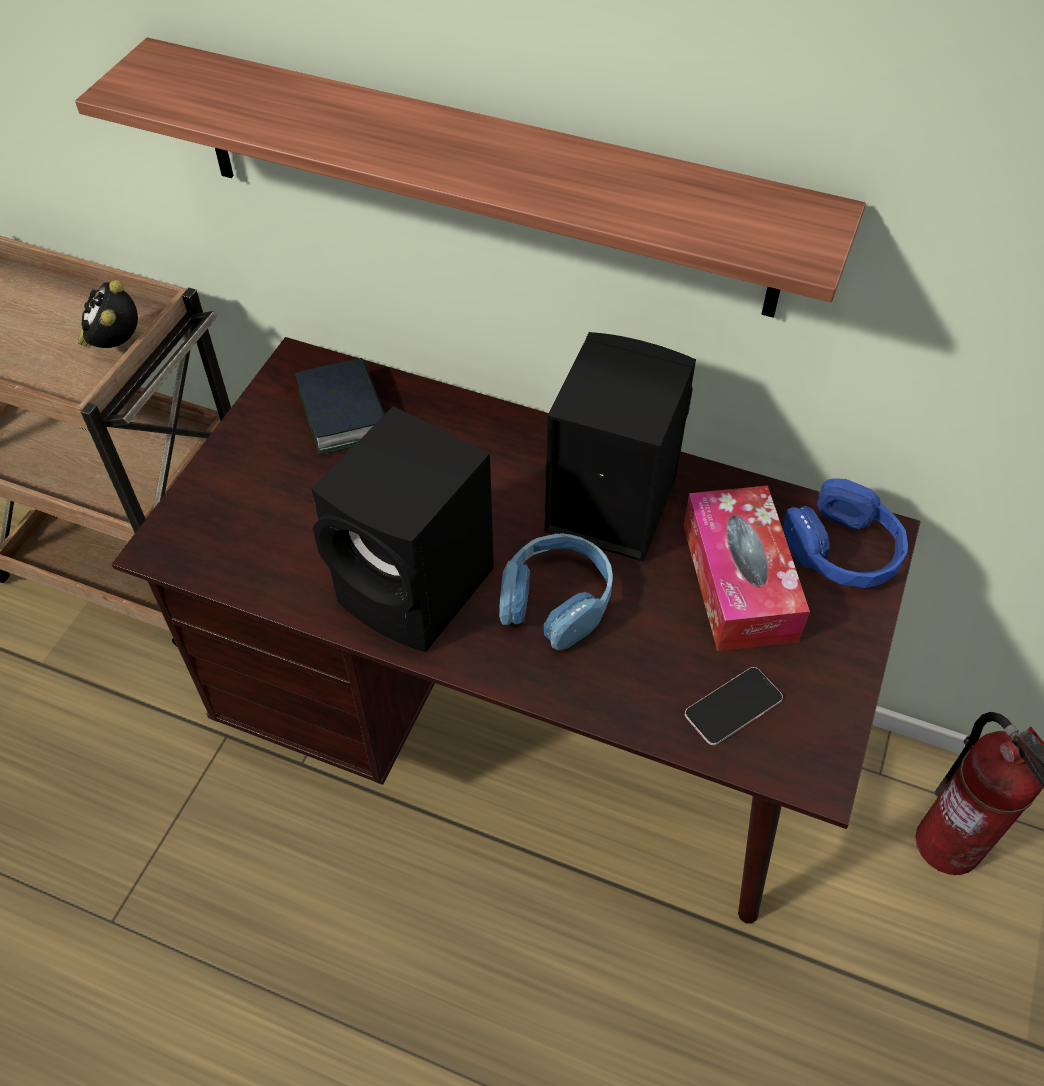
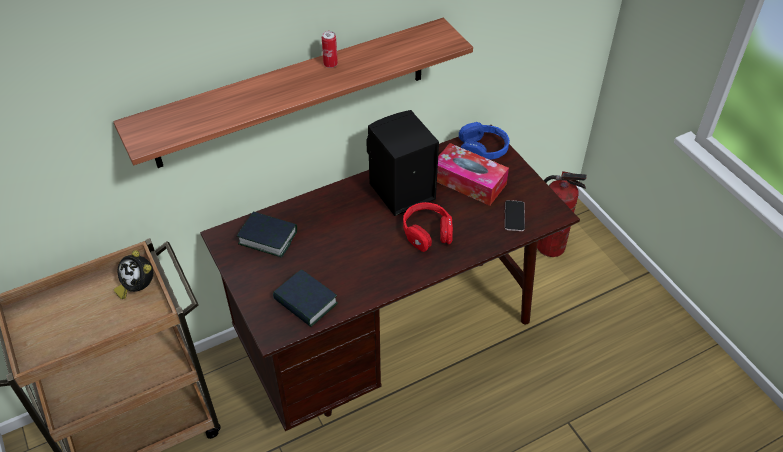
camera: 50 degrees left, 5 degrees down
black speaker [311,406,494,652] -> none
blue headphones [499,534,613,651] -> red headphones [403,202,453,252]
none -> book [273,270,338,327]
none -> can [322,31,338,68]

